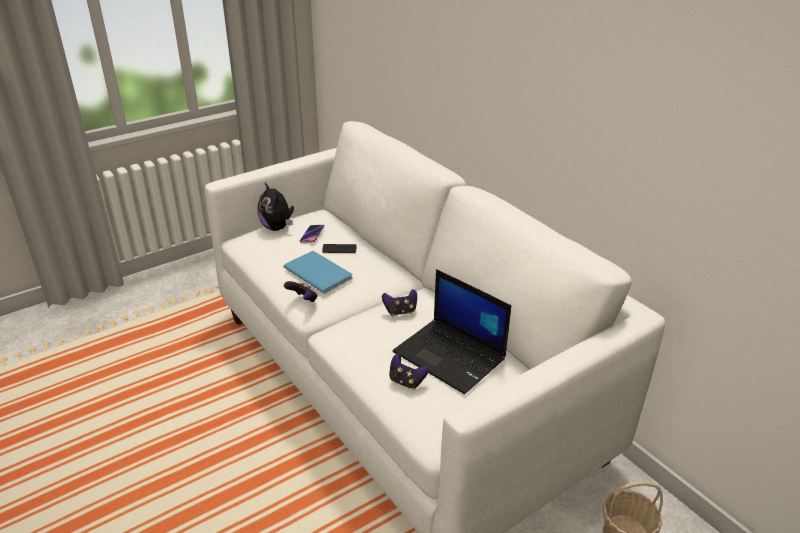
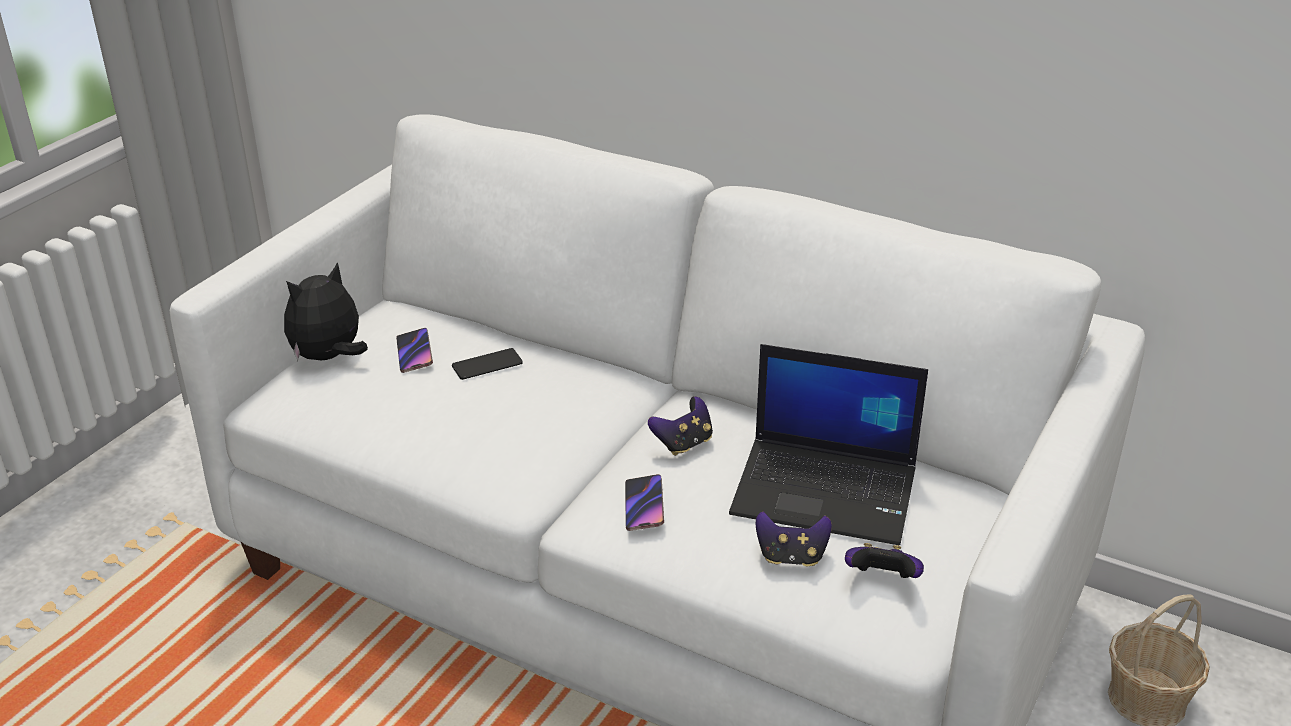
camera: 25 degrees left, 0 degrees up
plush toy [258,182,294,231] -> plush toy turned 105 degrees clockwise [284,262,368,361]
blue book [283,251,353,294] -> none
game controller [284,281,317,302] -> game controller moved to [845,543,924,578]
none -> phone [625,474,664,531]

